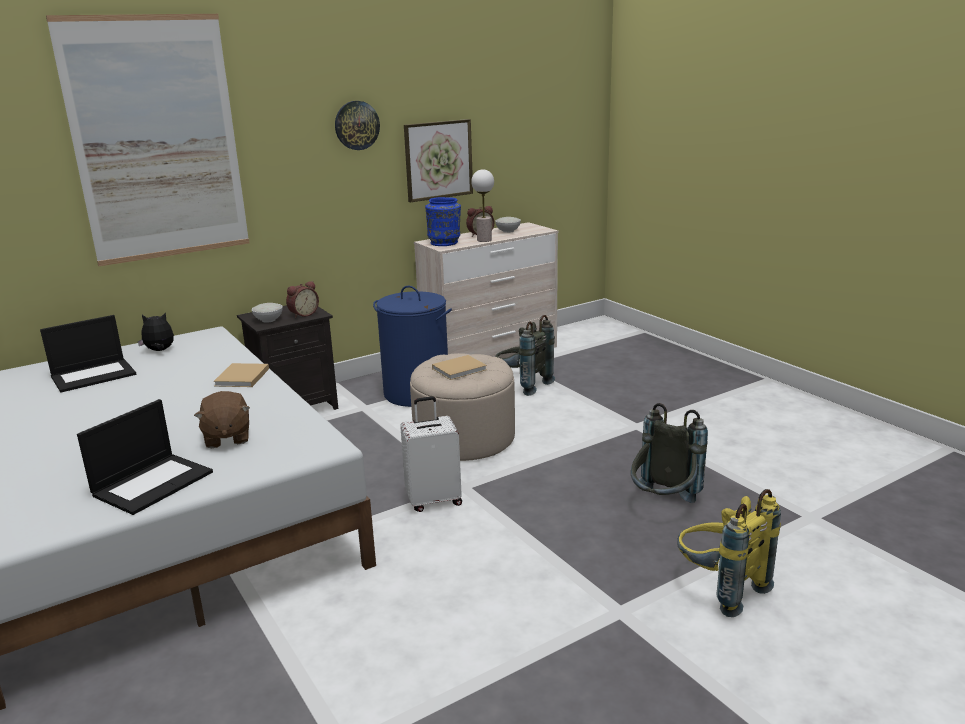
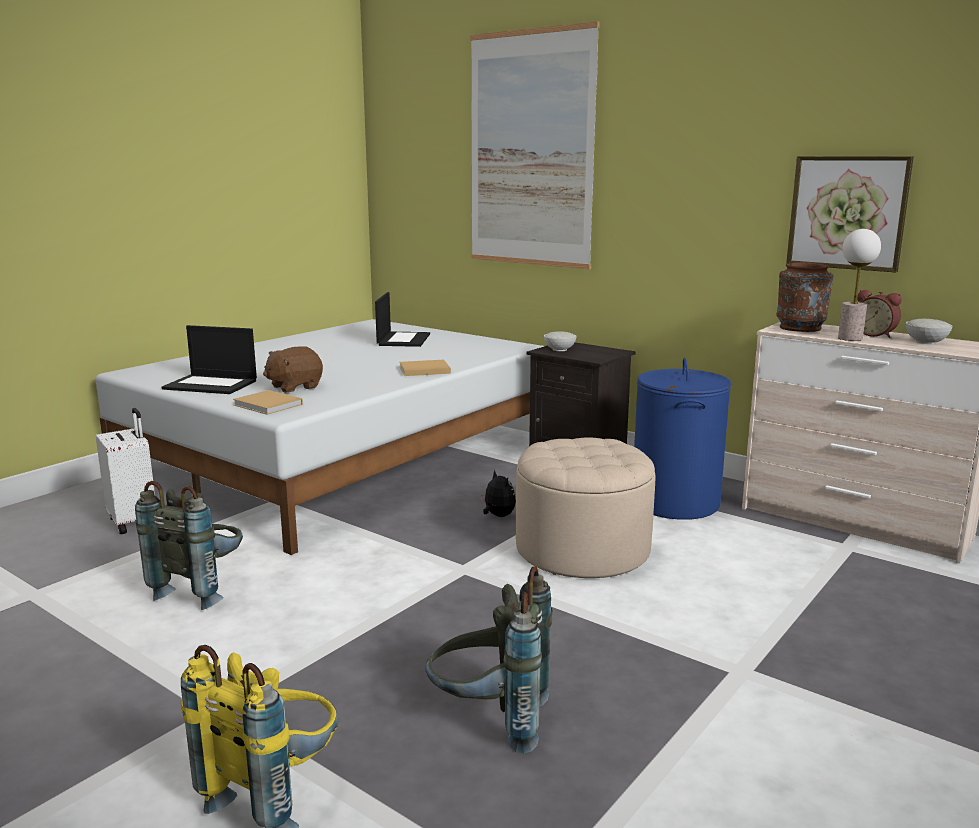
camera: 70 degrees right, 5 degrees down
laptop [40,315,136,392] -> laptop turned 120 degrees counterclockwise [375,292,430,347]
plush toy [138,312,174,351] -> plush toy moved to [481,470,516,517]
alarm clock [286,281,319,318] -> none
wall clock [335,101,380,150] -> none
white suitcase [400,396,462,512] -> white suitcase moved to [96,408,155,534]
blue vase [425,197,461,246] -> brown vase [776,262,833,332]
beige book [432,355,487,380] -> beige book moved to [233,390,303,415]
grey backpack [495,315,555,396] -> grey backpack moved to [135,481,243,610]

